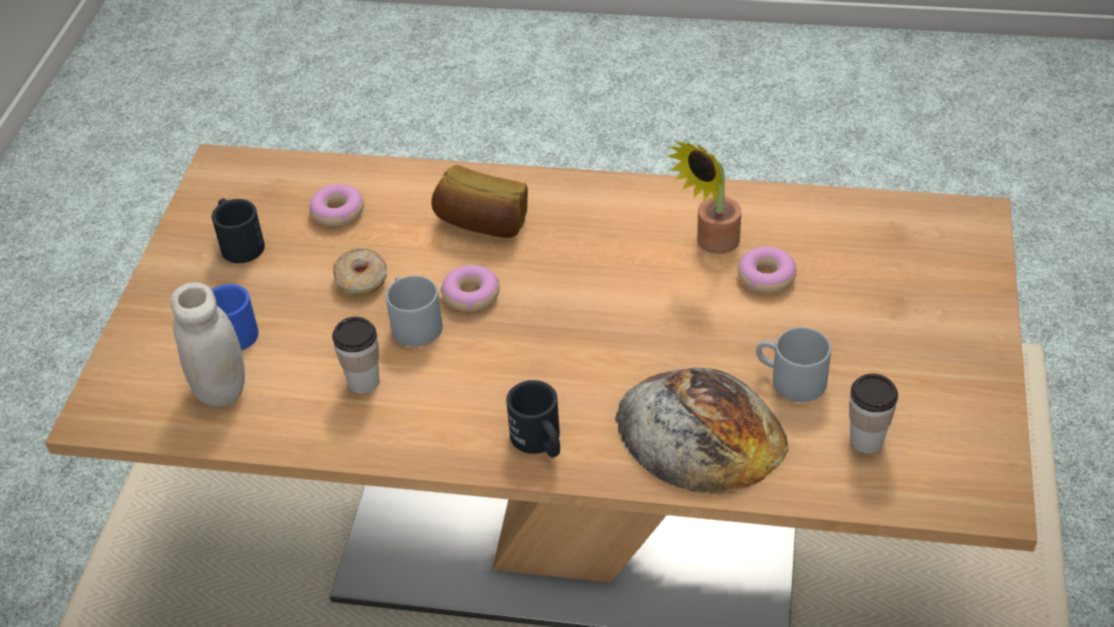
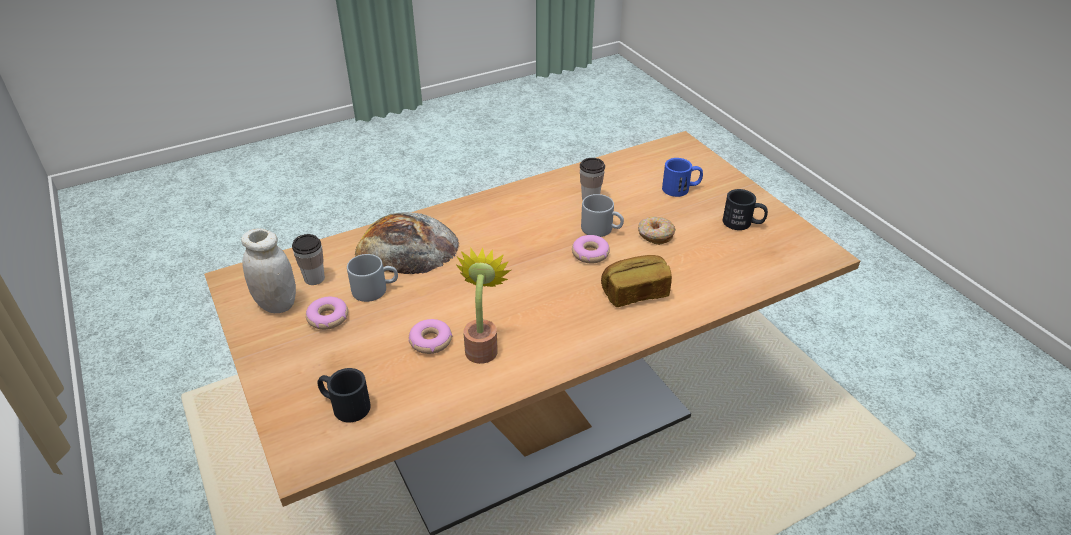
camera: 140 degrees right, 5 degrees down
white jar [171,282,245,407] -> white jar moved to [241,228,296,313]
donut [309,184,364,227] -> donut moved to [306,297,348,330]
black mug [506,380,560,458] -> black mug moved to [317,368,371,422]

